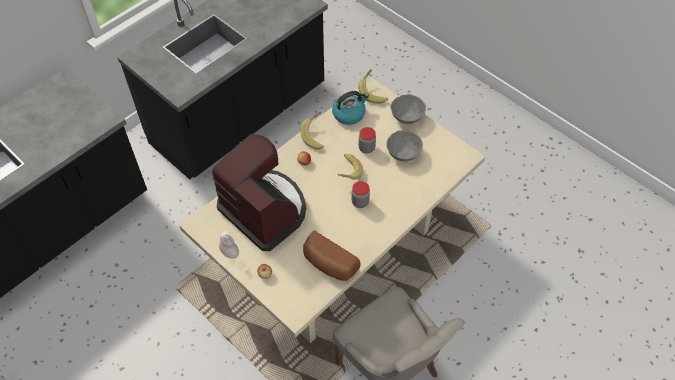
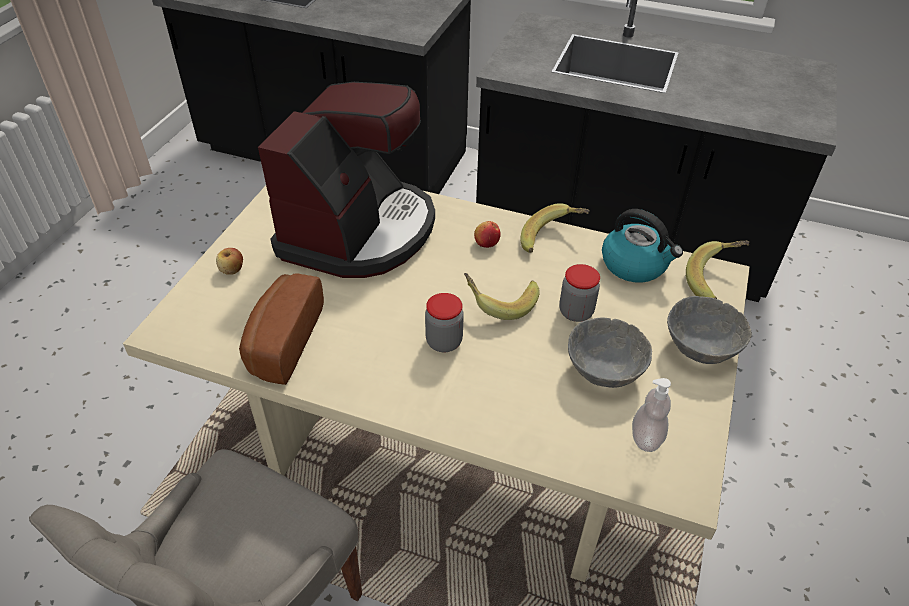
camera: 65 degrees right, 10 degrees down
soap dispenser [219,231,239,259] -> soap dispenser moved to [632,378,671,452]

